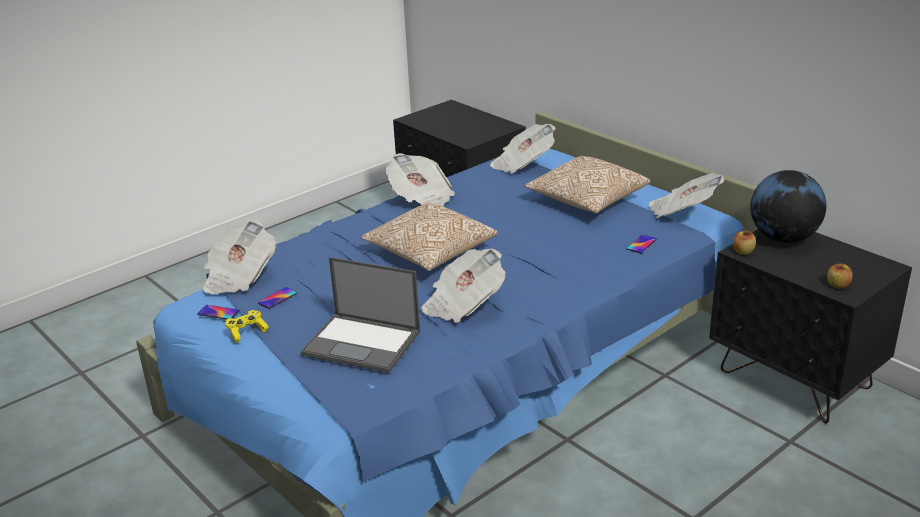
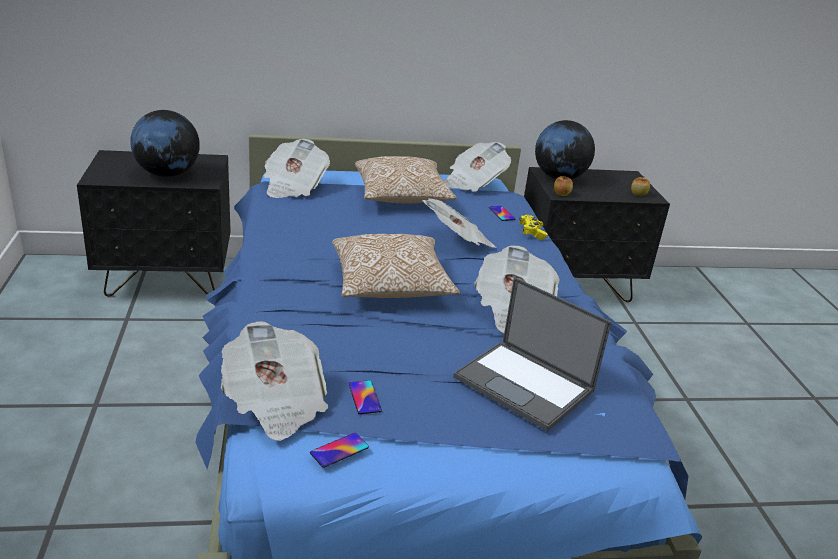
camera: 60 degrees left, 0 degrees up
yellow game controller [225,310,269,343] -> yellow game controller moved to [519,215,547,240]
laptop [301,257,420,373] -> laptop turned 75 degrees clockwise [453,277,612,431]
newspaper [385,153,455,206] -> newspaper moved to [422,199,496,248]
none -> globe [130,110,200,177]

